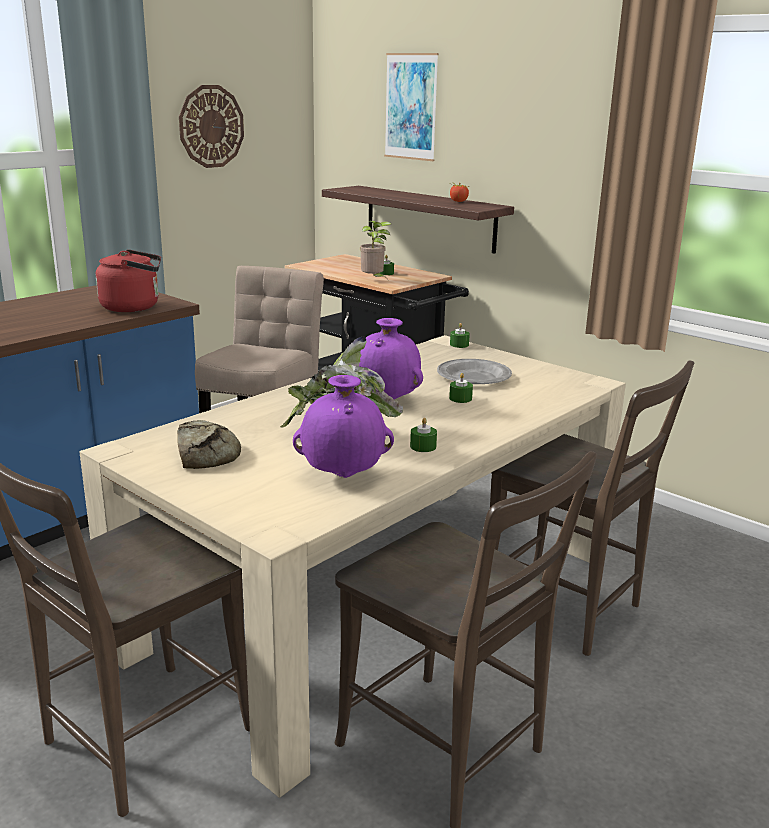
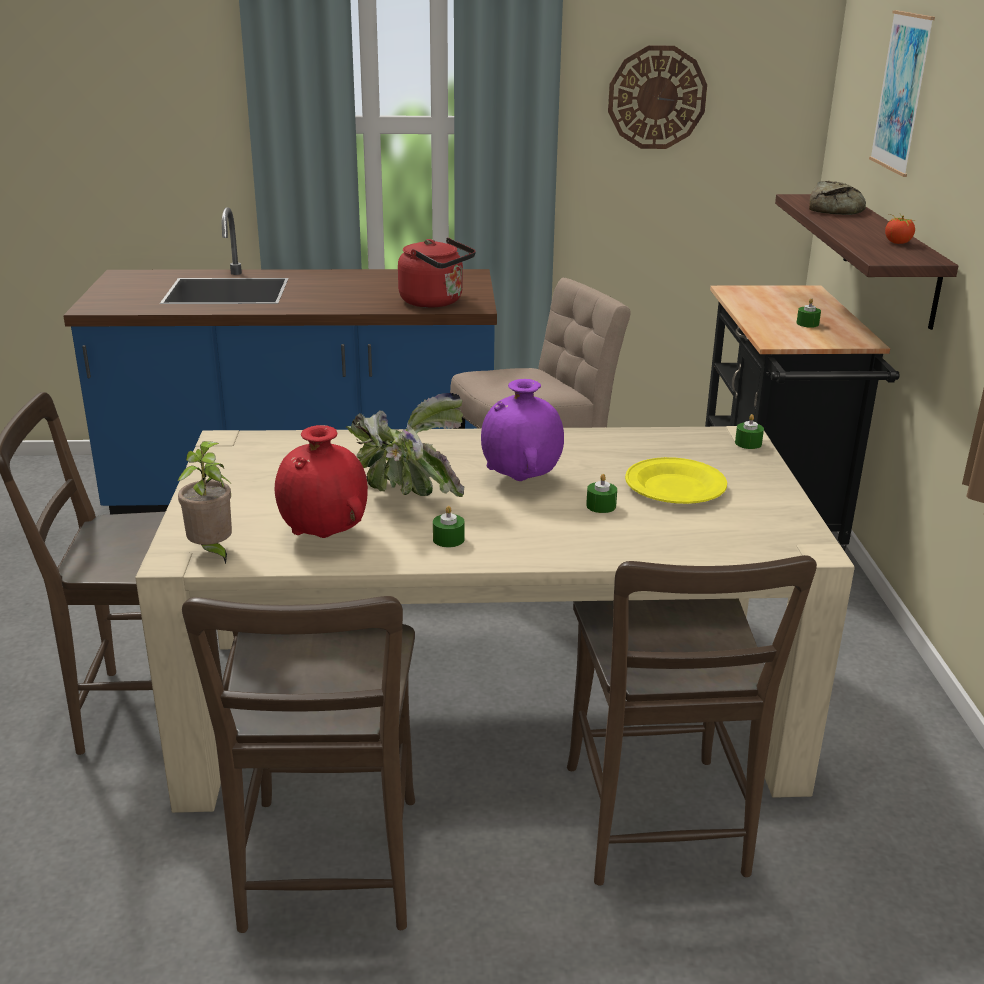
camera: 45 degrees right, 5 degrees up
bread [177,420,241,469] -> bread moved to [809,181,866,215]
purple vase [293,375,394,478] -> red vase [275,425,368,538]
potted plant [360,221,391,277] -> potted plant moved to [177,441,232,564]
grey plate [437,359,512,384] -> yellow plate [625,457,727,504]

